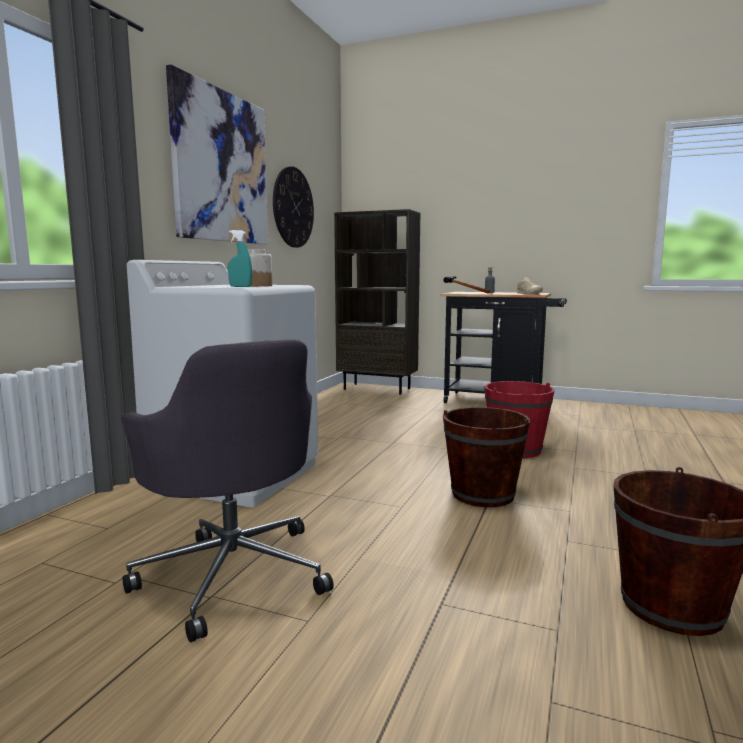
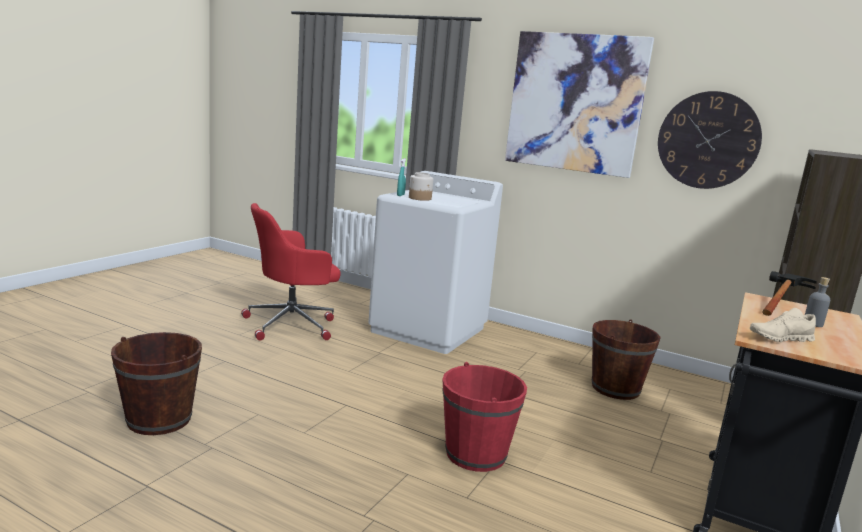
camera: 95 degrees right, 5 degrees up
grey office chair [121,339,334,642] -> red office chair [241,203,341,341]
brown bucket [443,407,530,507] -> brown bucket moved to [592,319,661,400]

